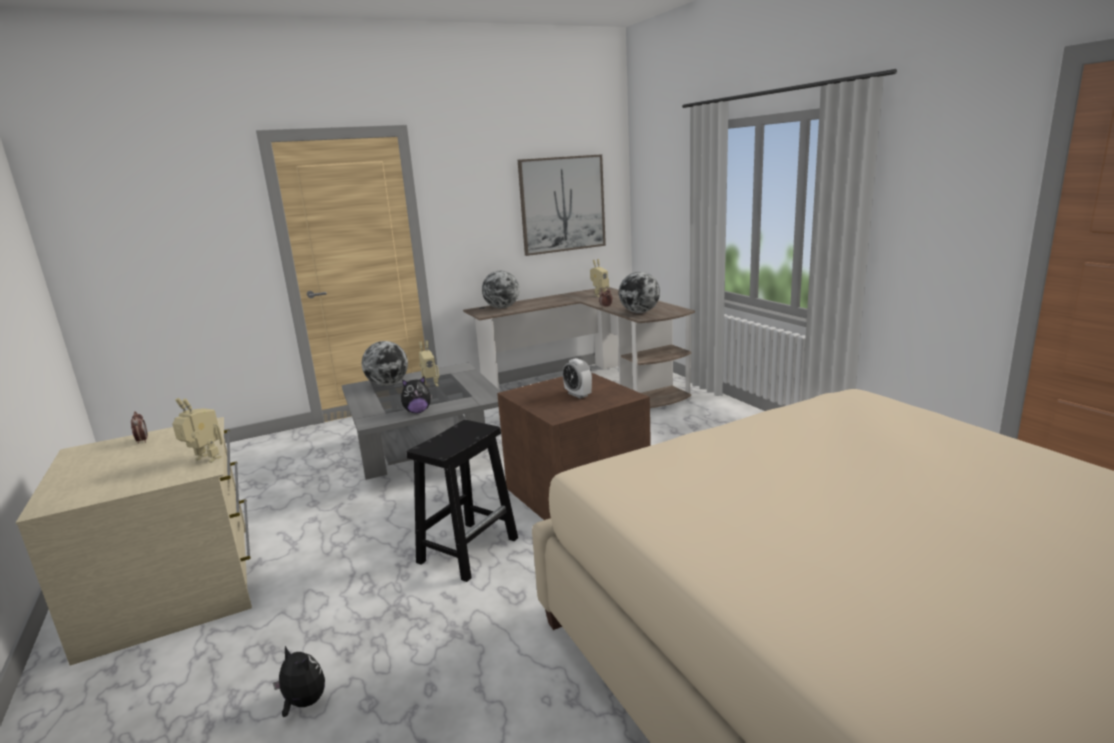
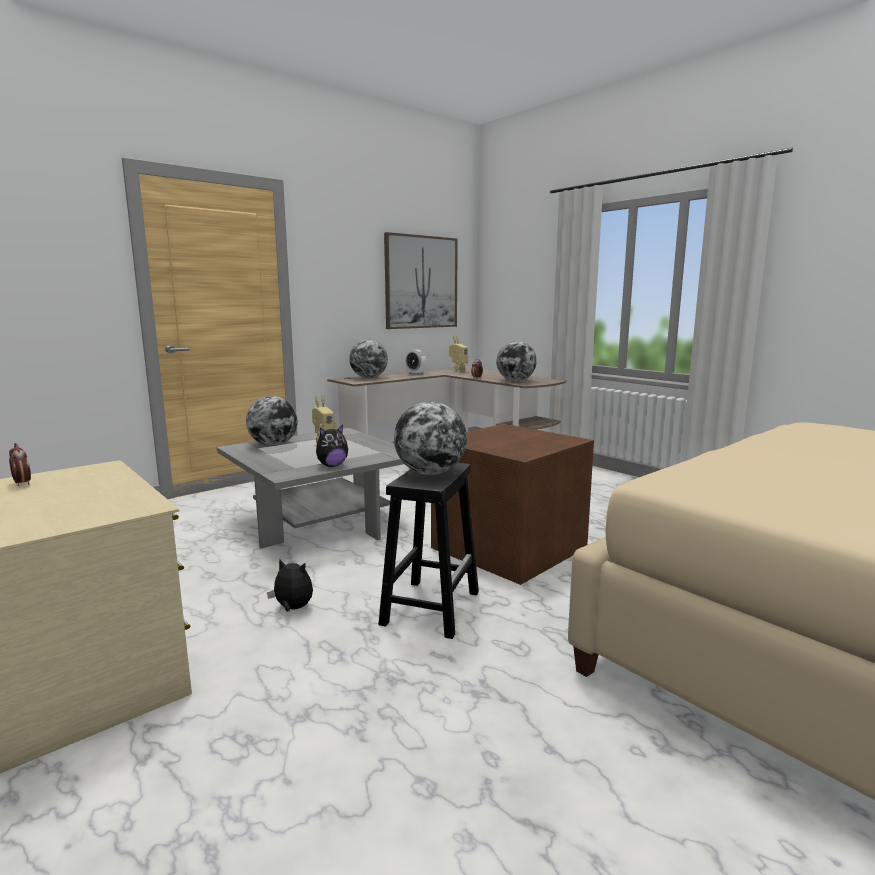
camera: 15 degrees left, 5 degrees down
toy robot [172,398,223,463] -> none
plush toy [273,646,325,717] -> plush toy moved to [267,559,313,612]
alarm clock [562,358,592,399] -> alarm clock moved to [406,350,427,375]
none -> globe [394,402,467,475]

